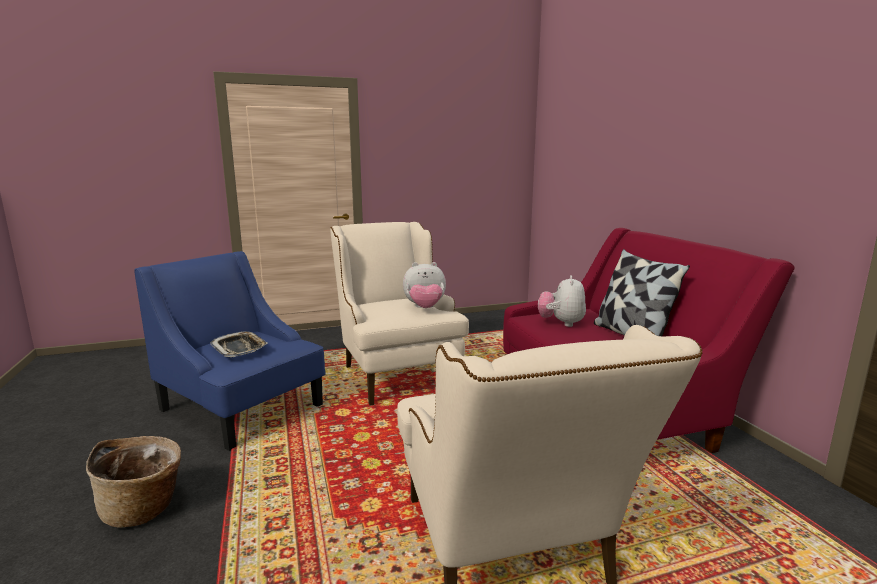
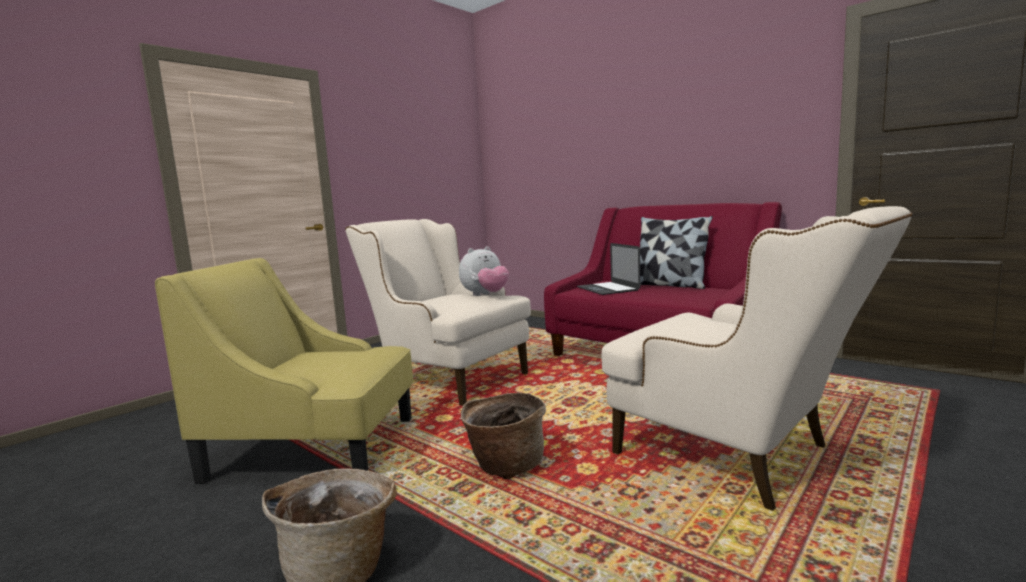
camera: 30 degrees left, 5 degrees down
blue armchair [134,251,326,451] -> yellow armchair [155,258,413,484]
tray [210,331,268,357] -> none
plush toy [538,275,586,327] -> laptop [577,243,640,295]
none -> basket [461,393,546,479]

